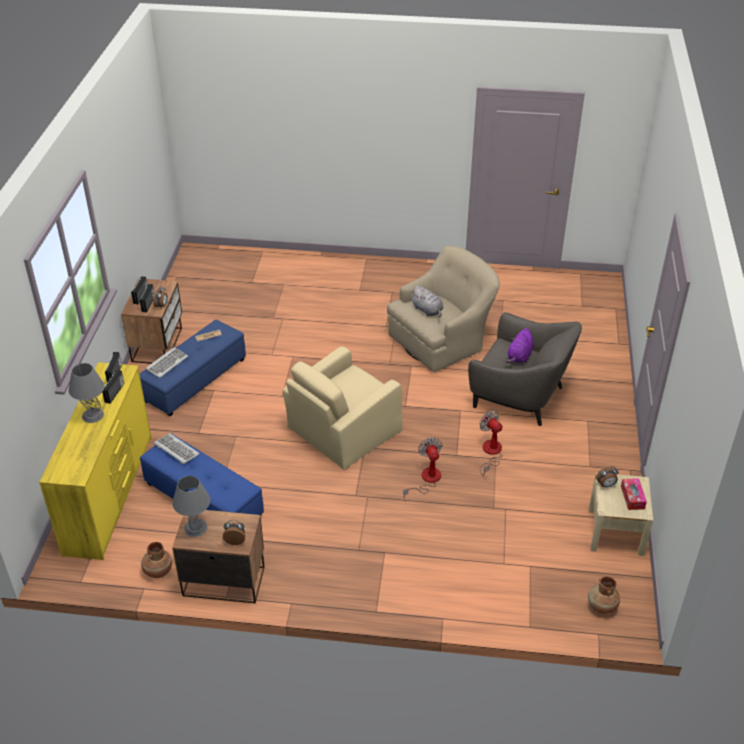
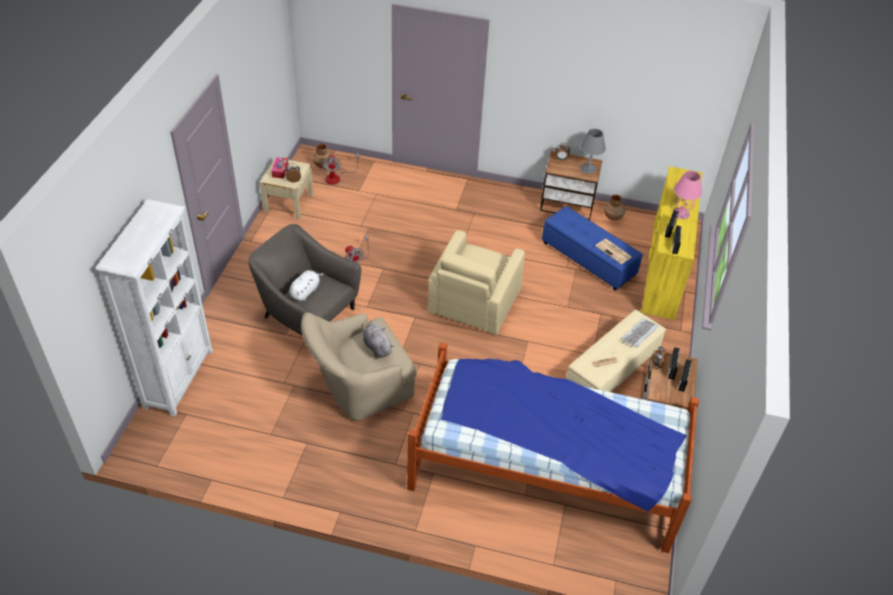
camera: 175 degrees left, 5 degrees up
grey table lamp [69,363,105,423] -> pink table lamp [673,171,702,219]
blue ottoman [140,320,246,416] -> beige ottoman [566,309,666,392]
keyboard [154,433,200,464] -> newspaper [595,239,632,264]
beige armchair [283,347,403,470] -> beige armchair turned 150 degrees clockwise [427,230,525,335]
fan [403,437,442,497] -> fan moved to [322,153,359,184]
purple plush toy [505,328,534,363] -> white plush toy [289,270,325,301]
none -> white bookcase [95,199,213,416]
none -> bed [407,343,699,553]

